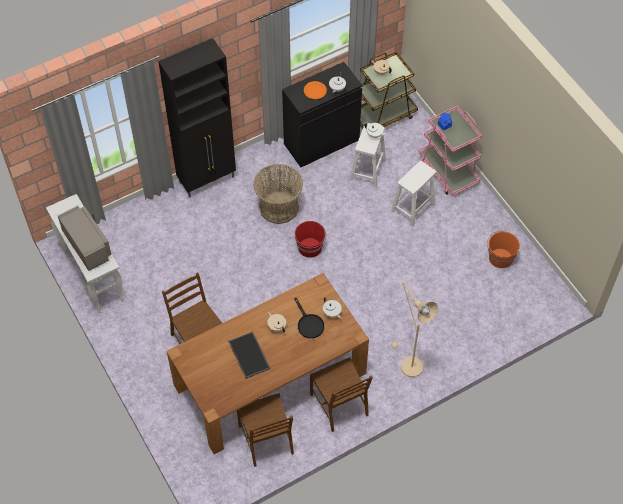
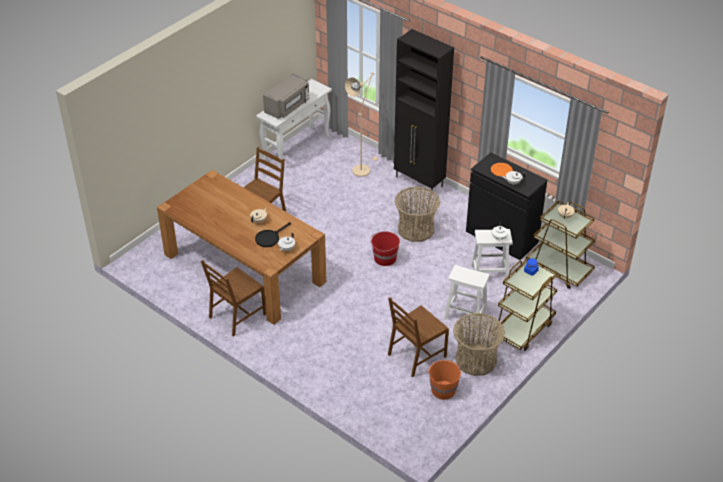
camera: 70 degrees right, 15 degrees down
tray [228,331,271,379] -> none
brown chair [237,393,294,467] -> brown chair moved to [388,297,449,377]
beige floor lamp [388,281,438,377] -> beige floor lamp moved to [345,73,378,177]
pink cart [418,106,482,196] -> brown cart [492,257,558,351]
none -> basket [453,313,505,376]

